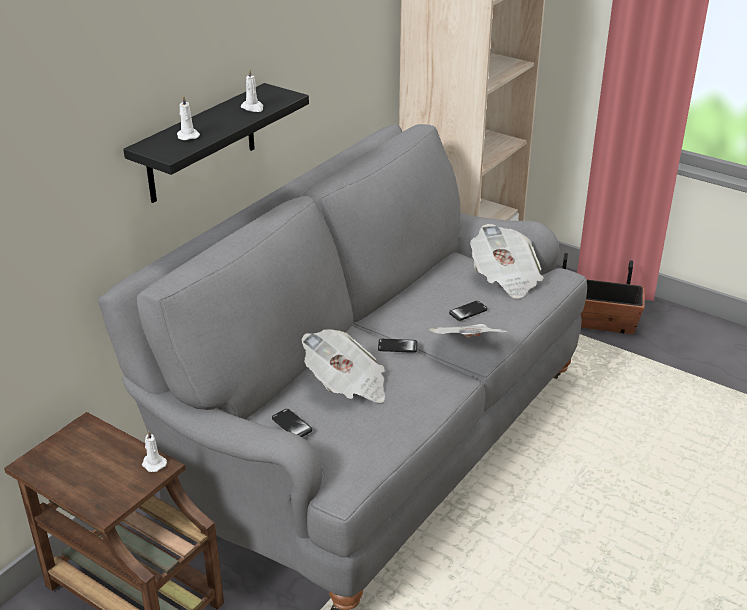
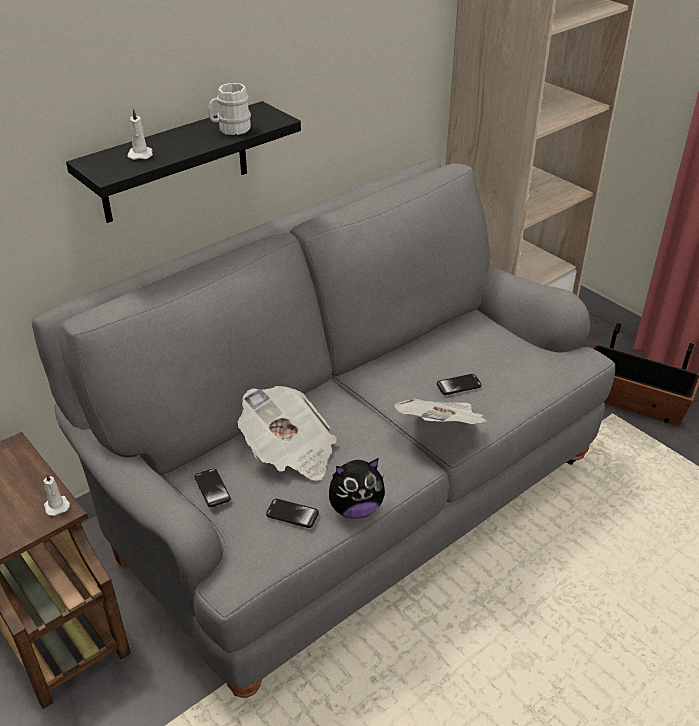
camera: 15 degrees right, 5 degrees up
white candle [241,68,263,112] -> white mug [208,83,251,135]
phone [378,339,417,353] -> phone moved to [266,499,319,528]
newspaper [470,224,544,299] -> none
none -> plush toy [329,458,385,519]

